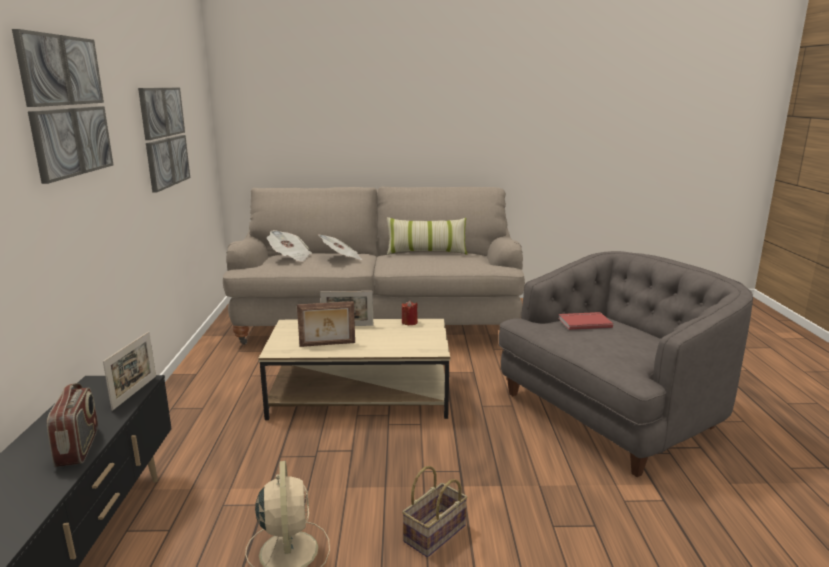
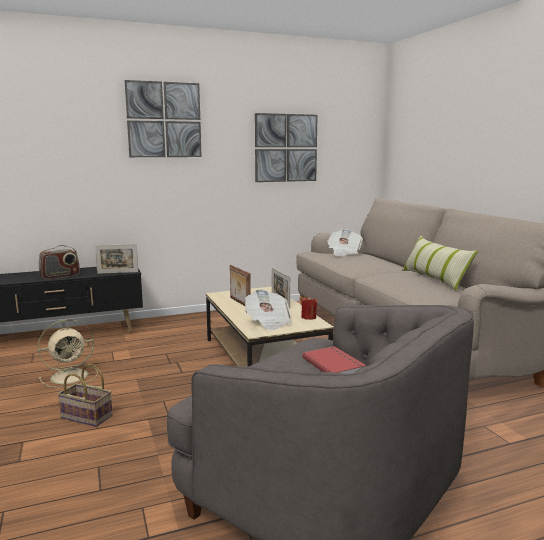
camera: 70 degrees right, 5 degrees down
newspaper [318,235,362,260] -> newspaper moved to [245,289,292,331]

